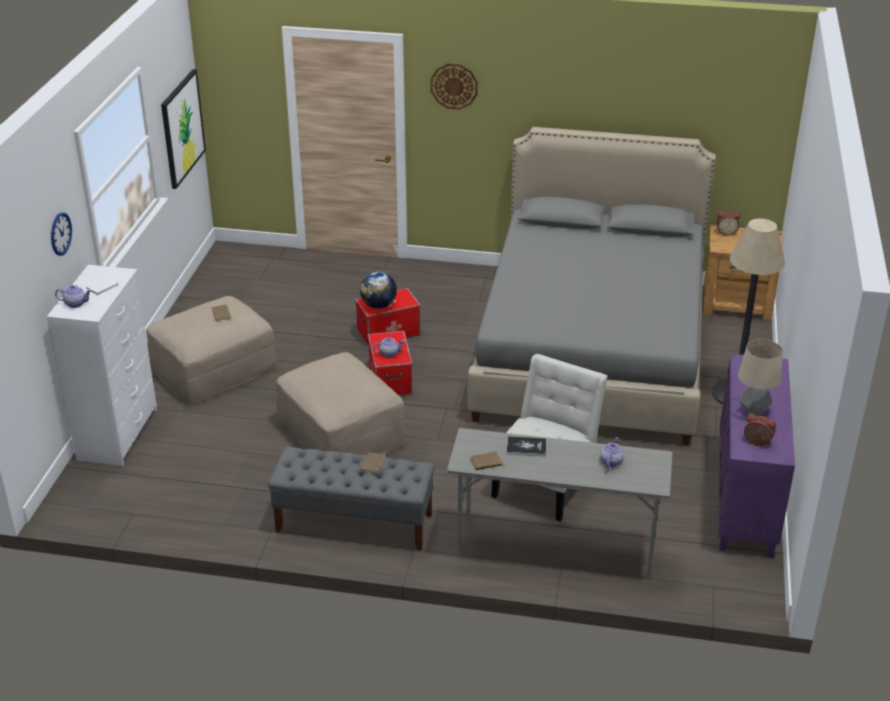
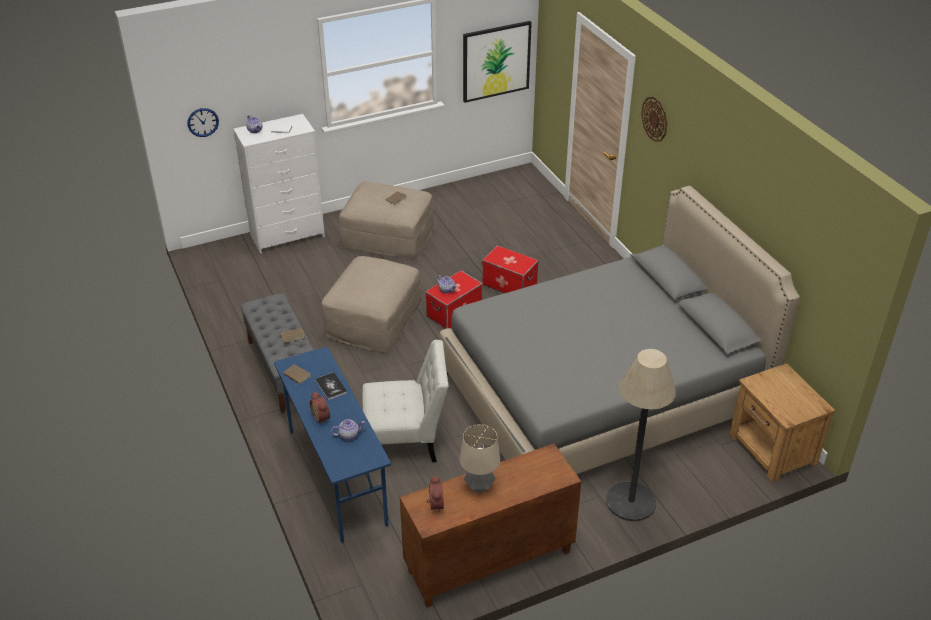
camera: 55 degrees right, 5 degrees up
wall clock [51,212,72,256] -> wall clock moved to [187,108,219,137]
globe [360,272,397,309] -> none
grey desk [447,428,672,579] -> blue desk [274,347,391,543]
alarm clock [717,212,741,236] -> alarm clock moved to [310,392,330,425]
purple cabinet [718,354,795,557] -> brown cabinet [400,444,581,608]

